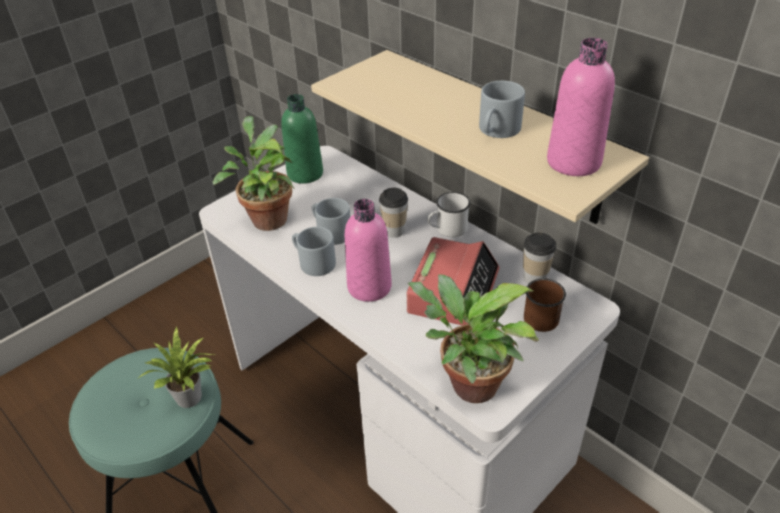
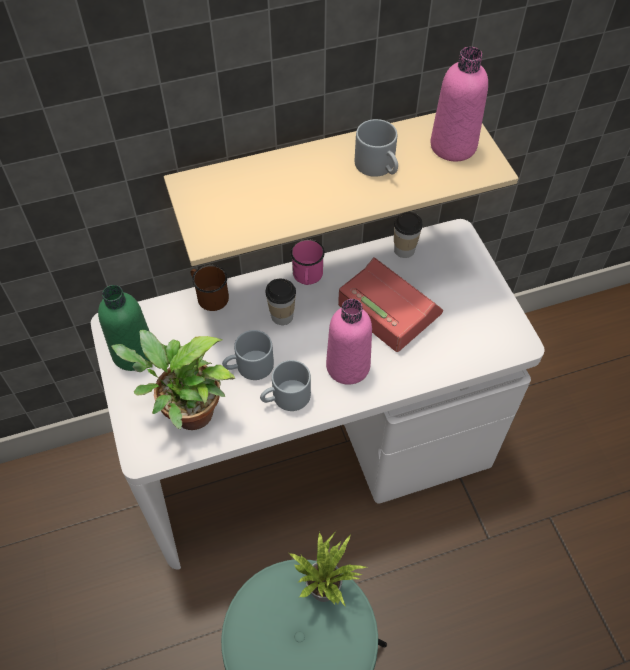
camera: 65 degrees left, 15 degrees up
potted plant [408,274,539,403] -> none
white mug [427,192,470,237] -> pink mug [291,239,325,285]
brown mug [524,279,566,332] -> brown mug moved to [190,265,229,311]

